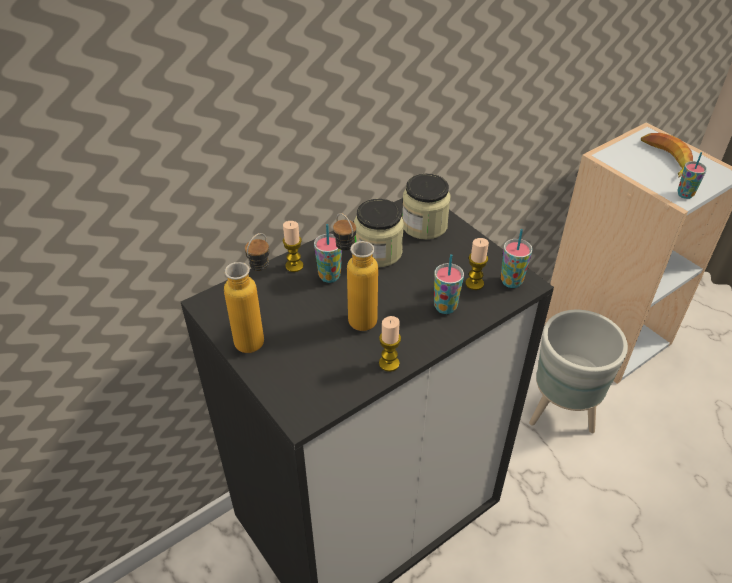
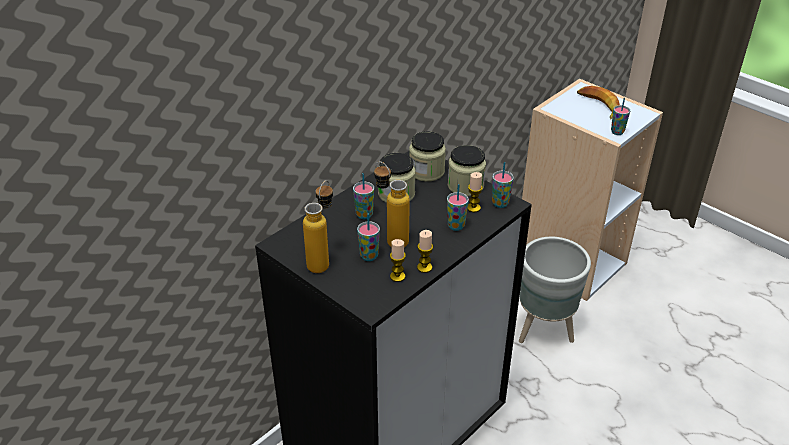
camera: 10 degrees left, 5 degrees down
candle [283,221,304,272] -> candle moved to [390,239,406,282]
none -> cup [357,214,380,261]
none -> jar [448,145,486,196]

